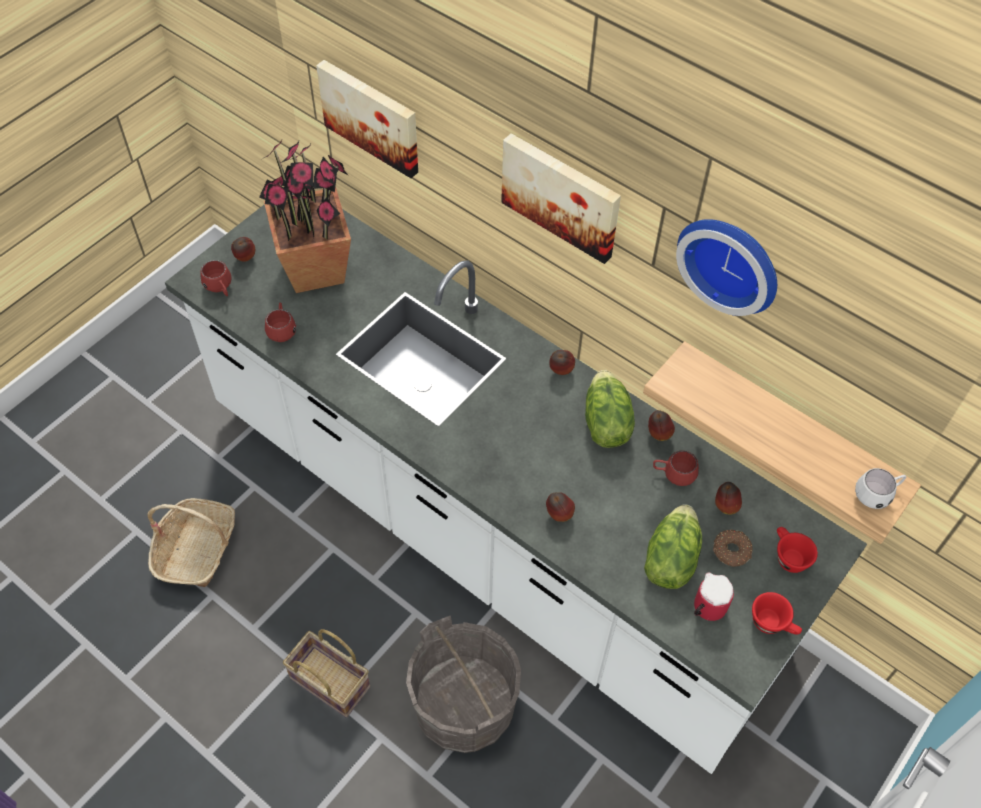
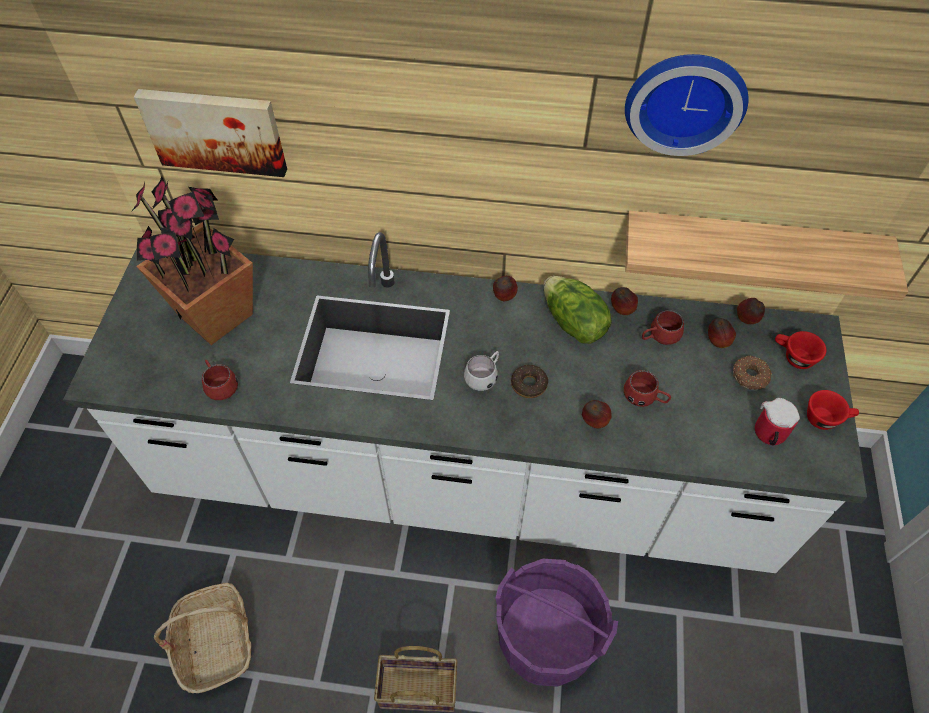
camera: 30 degrees left, 0 degrees up
red mug [200,260,231,296] -> red mug moved to [624,370,671,407]
apple [231,237,255,262] -> apple moved to [737,298,765,324]
grey bucket [406,616,521,753] -> purple bucket [495,559,618,687]
picture [501,133,621,264] -> none
lettuce [644,504,702,589] -> none
white mug [855,468,906,509] -> white mug moved to [464,351,499,391]
none -> donut [511,365,548,398]

